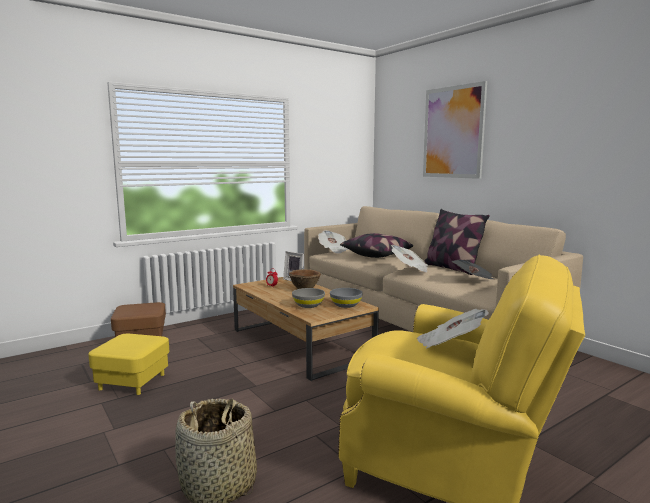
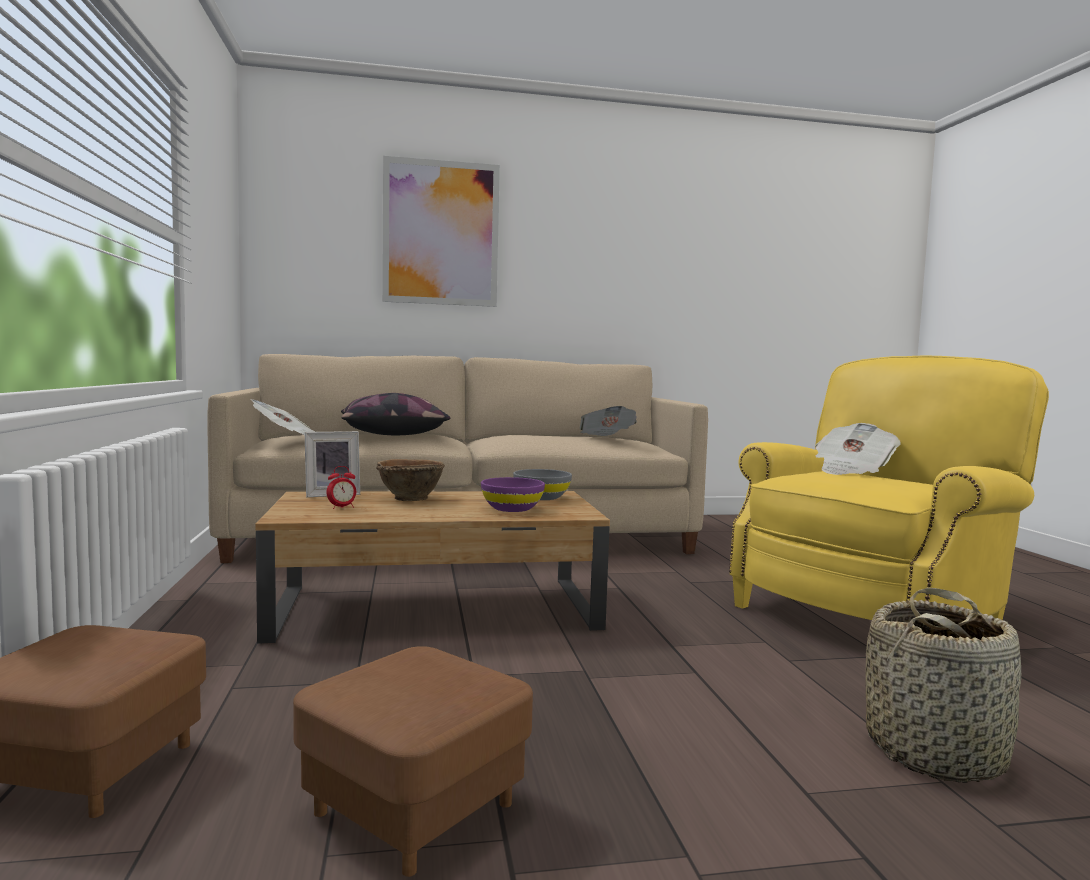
camera: 65 degrees left, 5 degrees down
yellow ottoman [88,334,169,395] -> brown ottoman [293,646,533,877]
grey bowl [292,288,325,308] -> purple bowl [481,477,545,512]
newspaper [391,245,428,273] -> none
pillow [424,209,490,275] -> none

